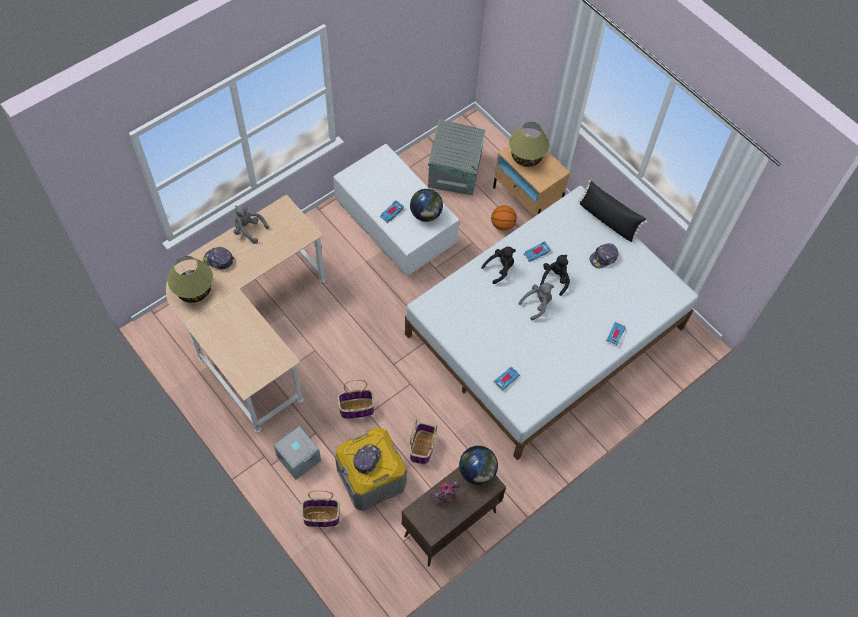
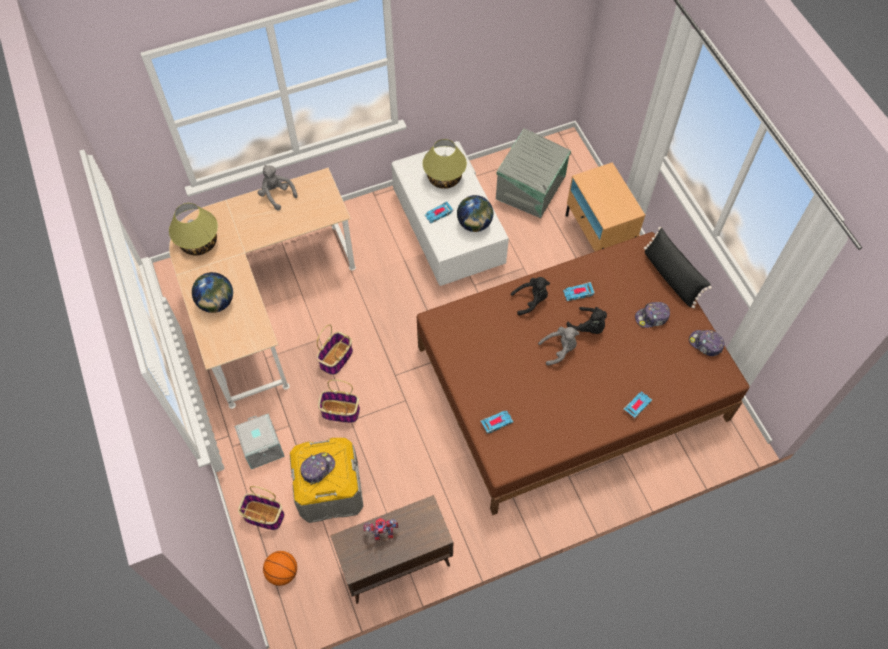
camera: 20 degrees right, 0 degrees up
cap [203,247,234,269] -> cap moved to [689,330,725,356]
white bed [405,186,698,460] -> brown bed [417,232,750,515]
basket [410,419,437,464] -> basket moved to [317,324,353,375]
globe [459,446,498,485] -> globe moved to [192,272,233,313]
basketball [491,205,517,231] -> basketball moved to [263,551,297,586]
table lamp [509,122,549,167] -> table lamp moved to [422,139,467,189]
black plush toy [540,255,570,296] -> black plush toy turned 90 degrees clockwise [566,307,607,334]

